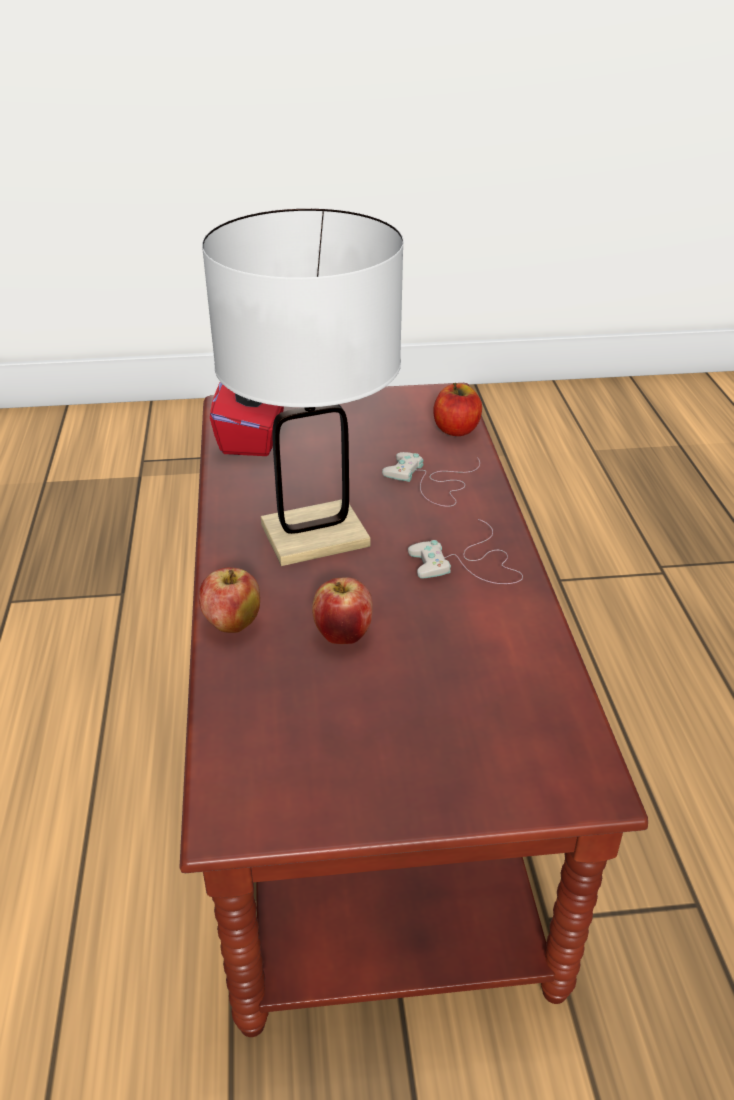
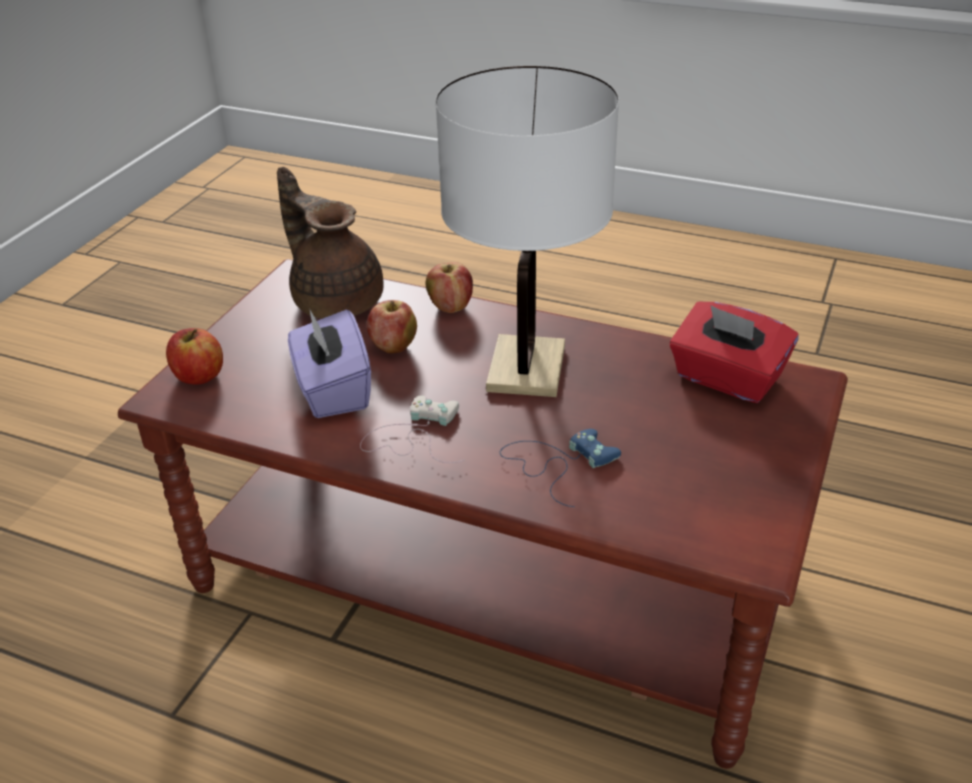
camera: 120 degrees right, 0 degrees up
white game controller [382,452,480,507] -> blue game controller [500,429,621,507]
apple [433,383,482,436] -> apple moved to [166,328,223,384]
none -> brown teapot [277,167,384,319]
none -> purple tissue box [288,310,371,418]

